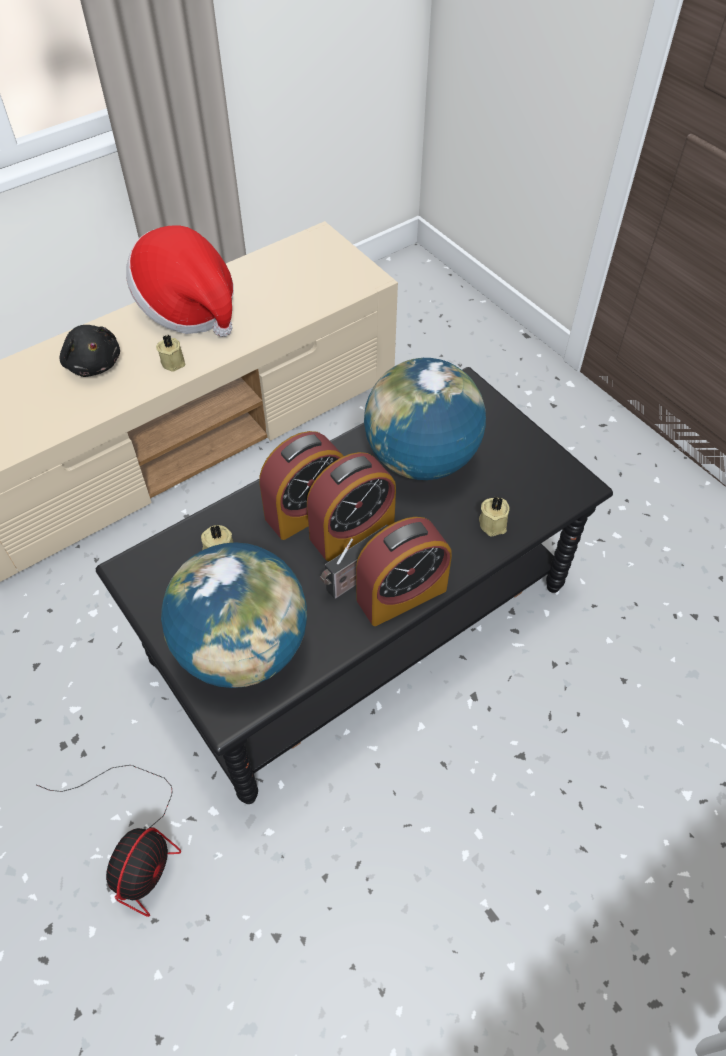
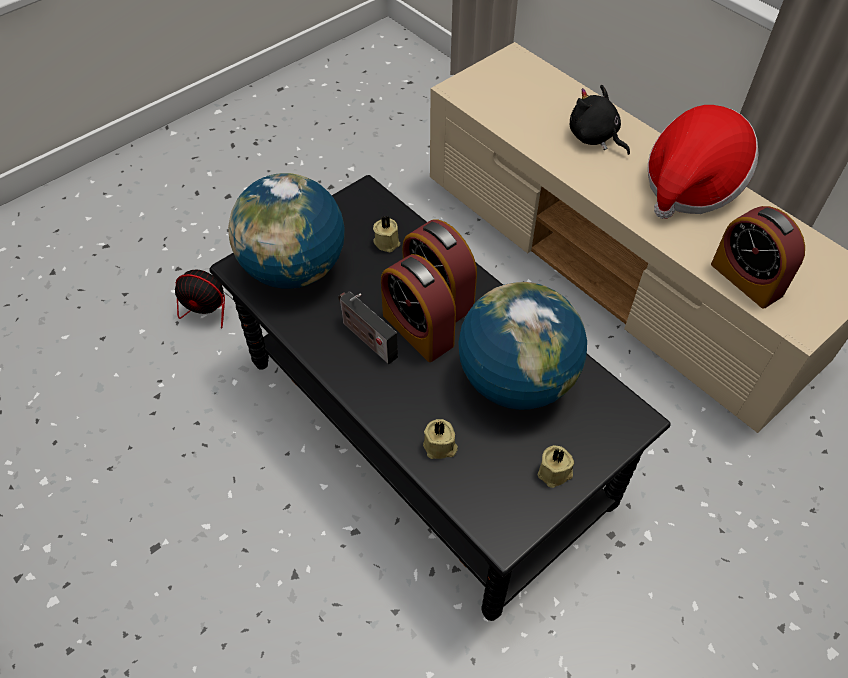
camera: 85 degrees right, 0 degrees up
black plush toy [60,325,120,377] -> black plush toy turned 90 degrees clockwise [570,85,630,155]
beige candle [156,335,185,372] -> beige candle moved to [538,445,574,488]
alarm clock [356,517,452,626] -> alarm clock moved to [711,206,805,309]

